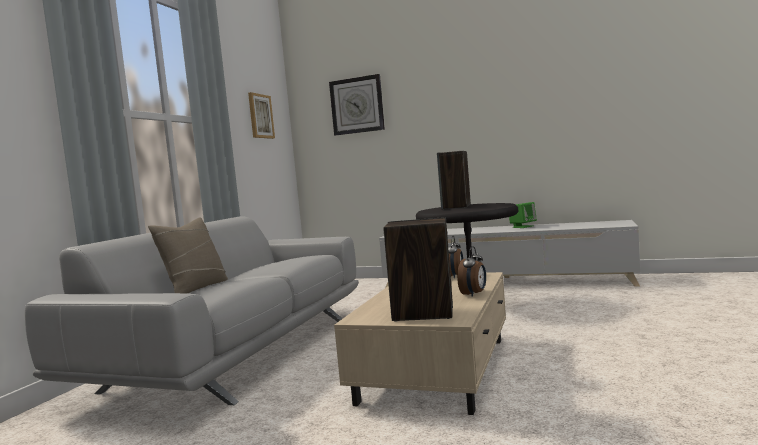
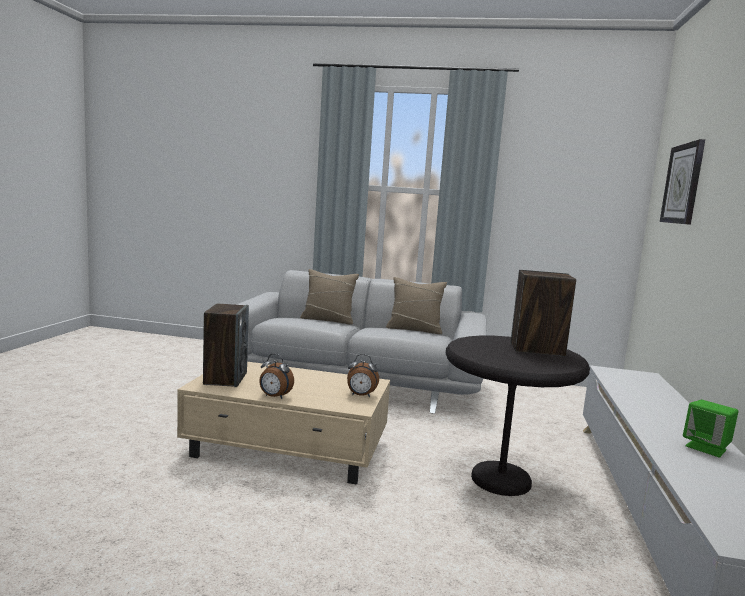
camera: 80 degrees right, 5 degrees up
picture [248,92,275,139] -> none
none -> beige pillow [386,277,447,334]

